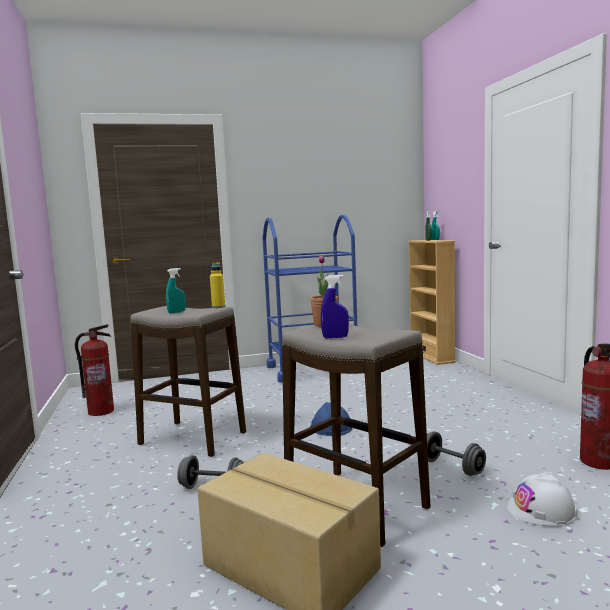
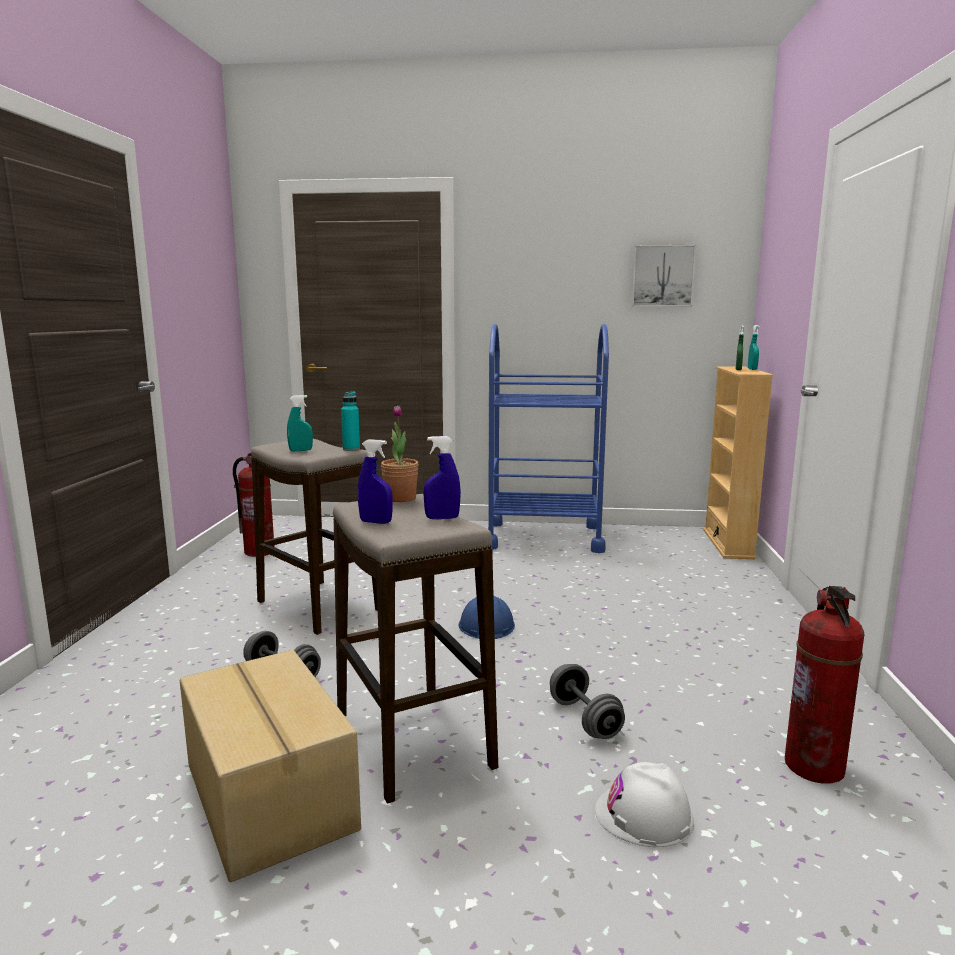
camera: 20 degrees right, 5 degrees up
yellow bottle [210,262,225,308] -> turquoise bottle [341,391,360,451]
none -> blue spray bottle [423,436,461,519]
none -> picture [632,245,696,306]

